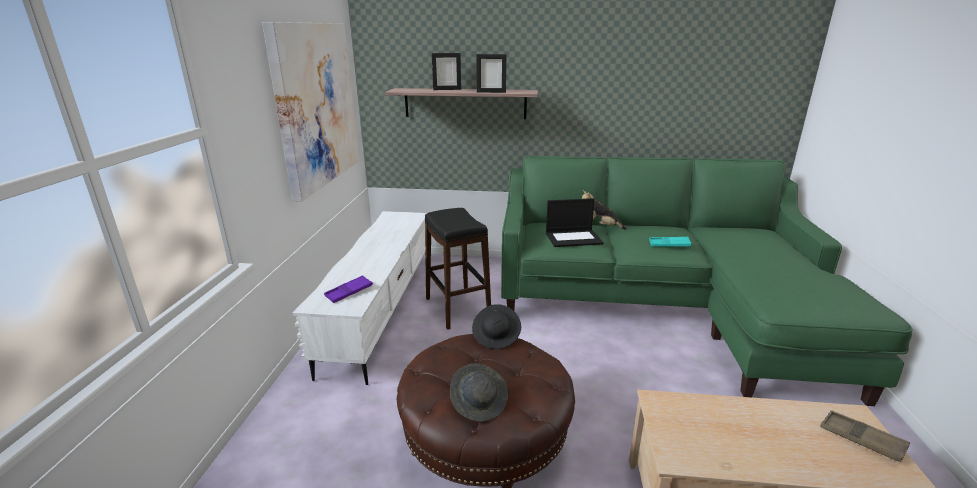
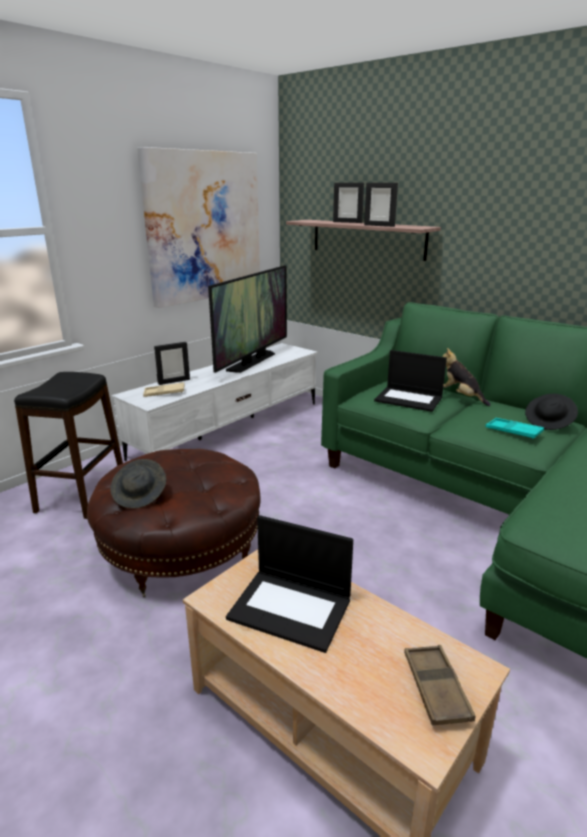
camera: 35 degrees right, 0 degrees up
purple tray [324,275,373,303] -> beige tray [143,382,184,397]
black stool [425,208,491,330] -> black stool moved to [14,372,123,519]
black hat [472,304,521,349] -> black hat moved to [525,394,578,430]
none -> picture frame [154,342,190,385]
none -> television [208,265,287,373]
none -> laptop [226,515,353,653]

